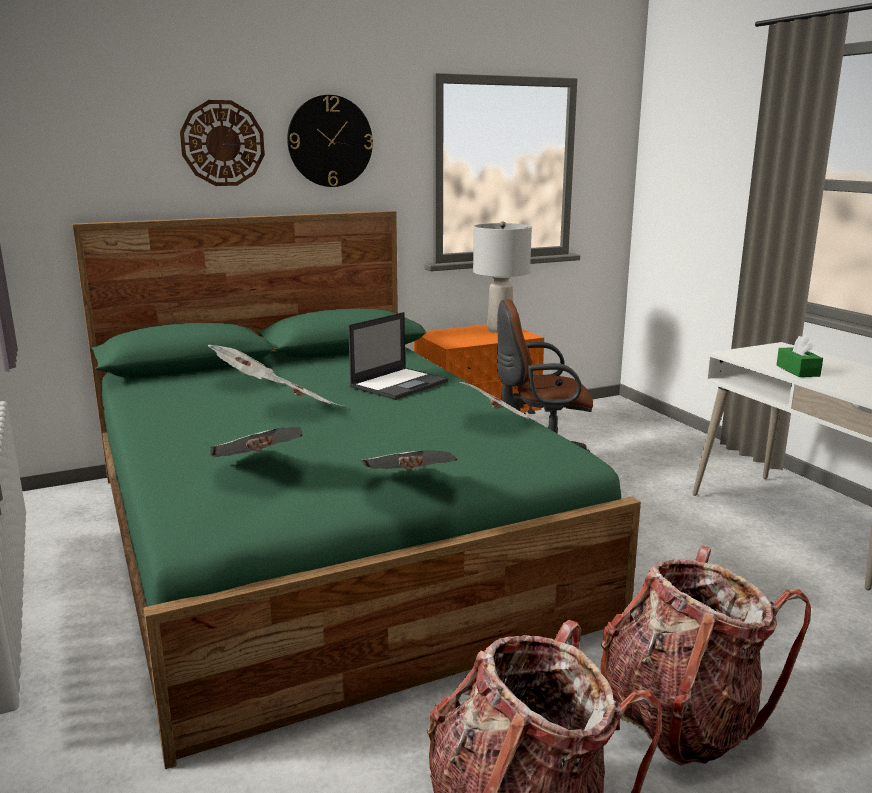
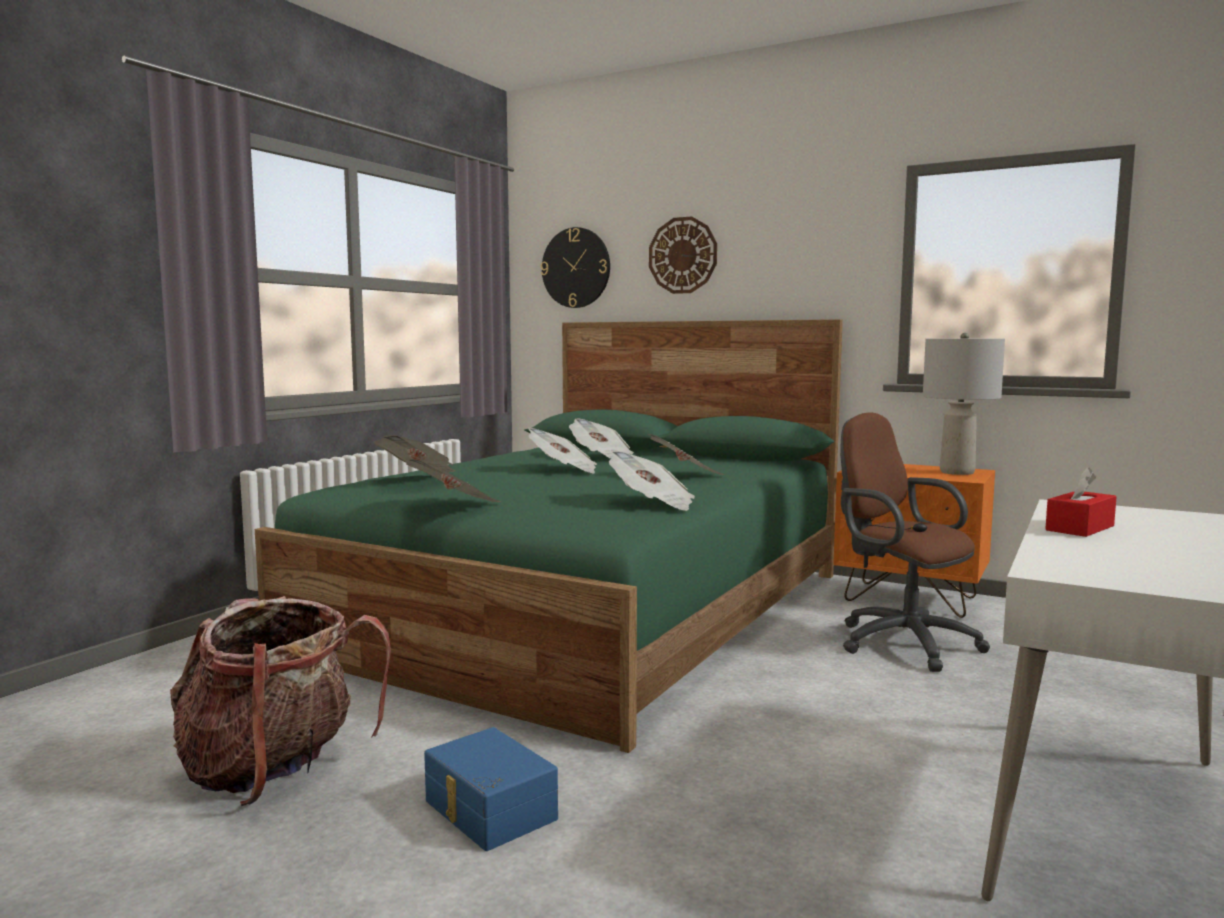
camera: 55 degrees right, 10 degrees down
wall clock [287,95,373,187] -> wall clock moved to [541,227,610,308]
laptop [348,312,448,400] -> newspaper [647,434,725,475]
backpack [600,546,811,766] -> blue storage box [424,727,558,851]
green tissue box [776,335,823,377] -> red tissue box [1045,467,1117,537]

